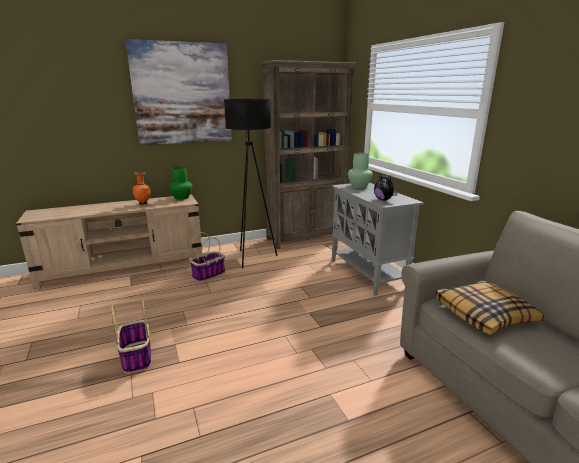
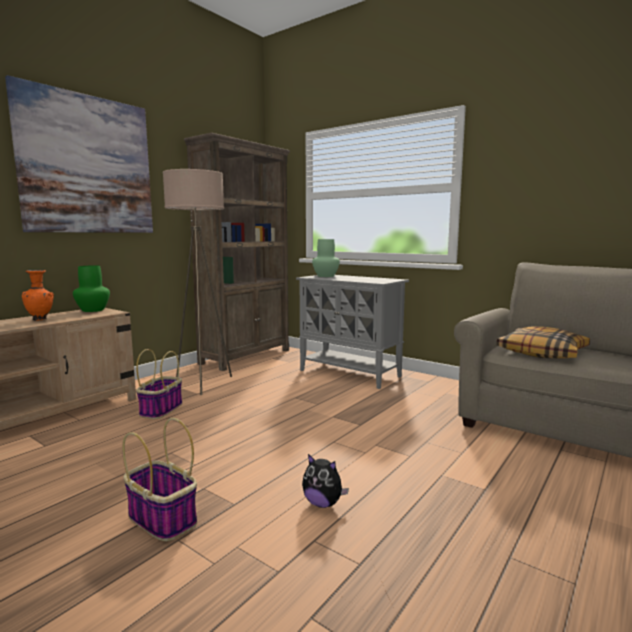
camera: 30 degrees left, 10 degrees down
black floor lamp [224,99,277,268] -> beige floor lamp [163,169,232,395]
plush toy [374,173,398,201] -> plush toy moved to [302,454,349,508]

